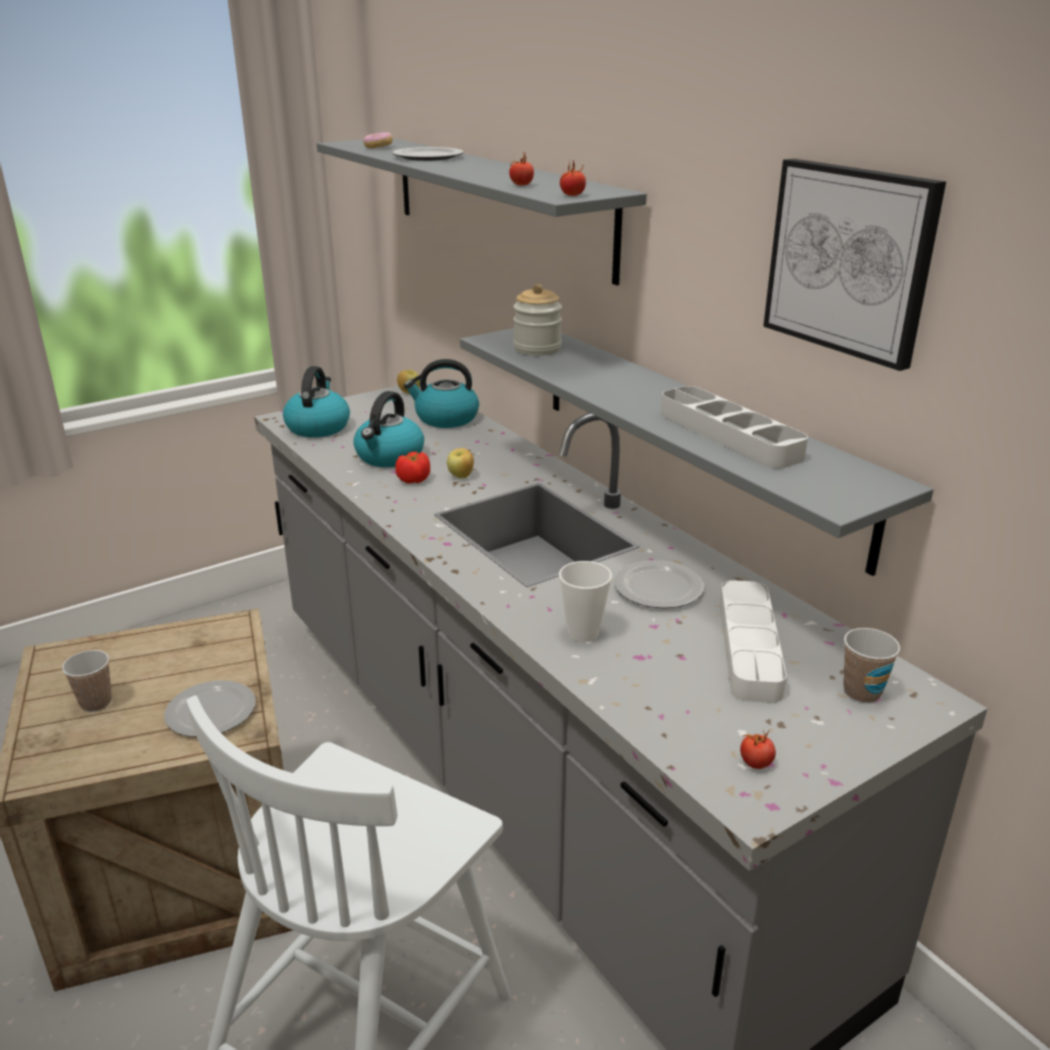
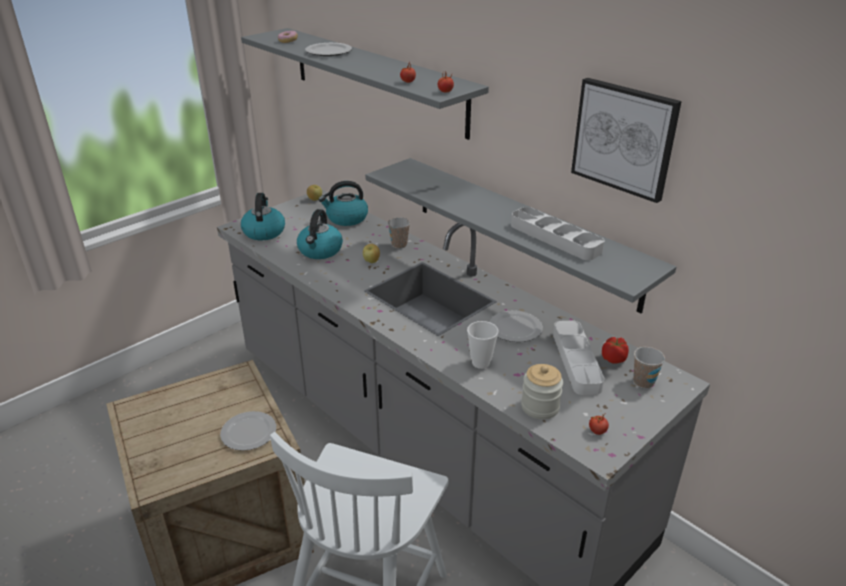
camera: 10 degrees left, 5 degrees up
cup [62,650,112,712] -> cup moved to [388,217,410,249]
tomato [395,452,430,484] -> tomato moved to [602,337,629,364]
jar [513,284,562,356] -> jar moved to [521,364,563,419]

